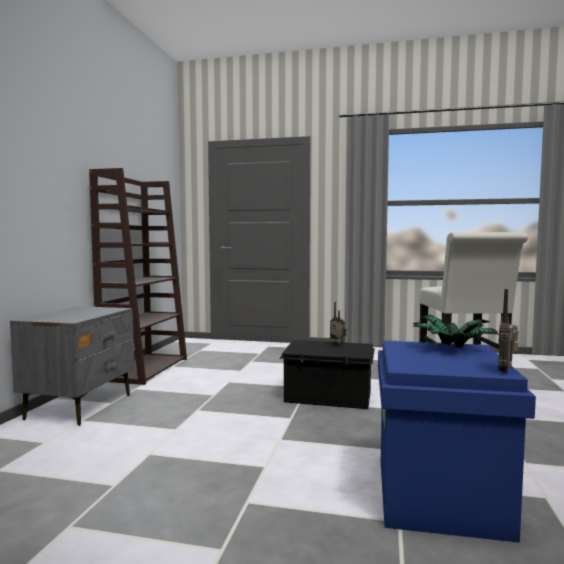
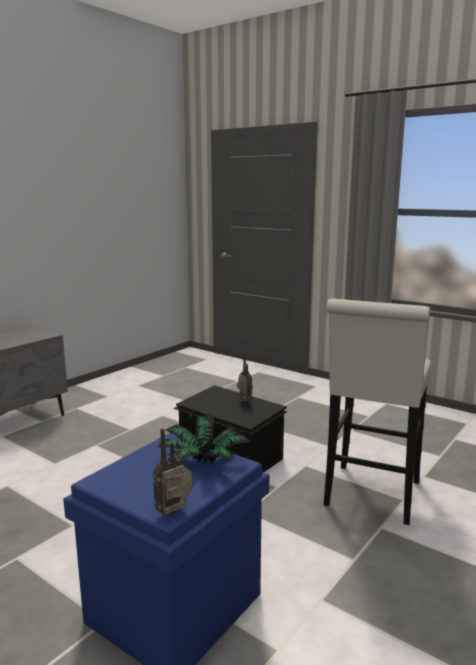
camera: 25 degrees right, 10 degrees up
brown bookcase [89,168,187,385] -> none

